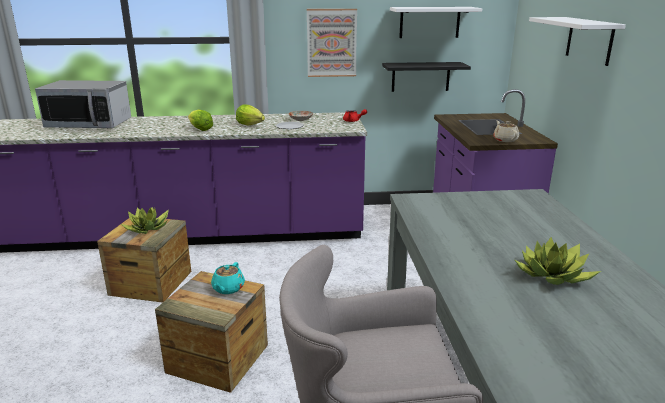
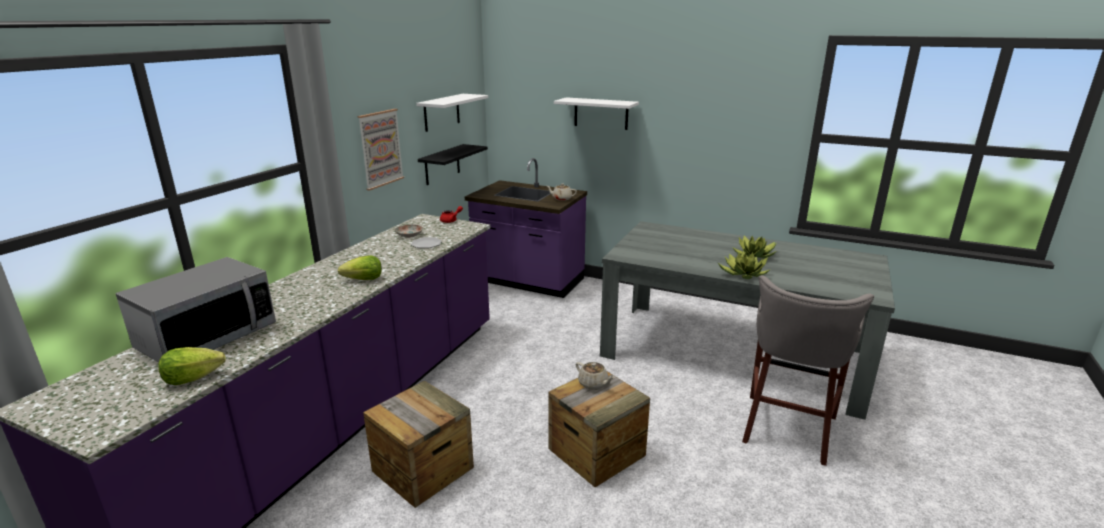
camera: 60 degrees left, 0 degrees up
potted plant [121,207,169,234] -> potted plant moved to [718,251,771,279]
turquoise teapot [211,262,245,294] -> beige teapot [575,362,615,390]
lettuce [236,105,265,125] -> lettuce moved to [158,347,226,385]

